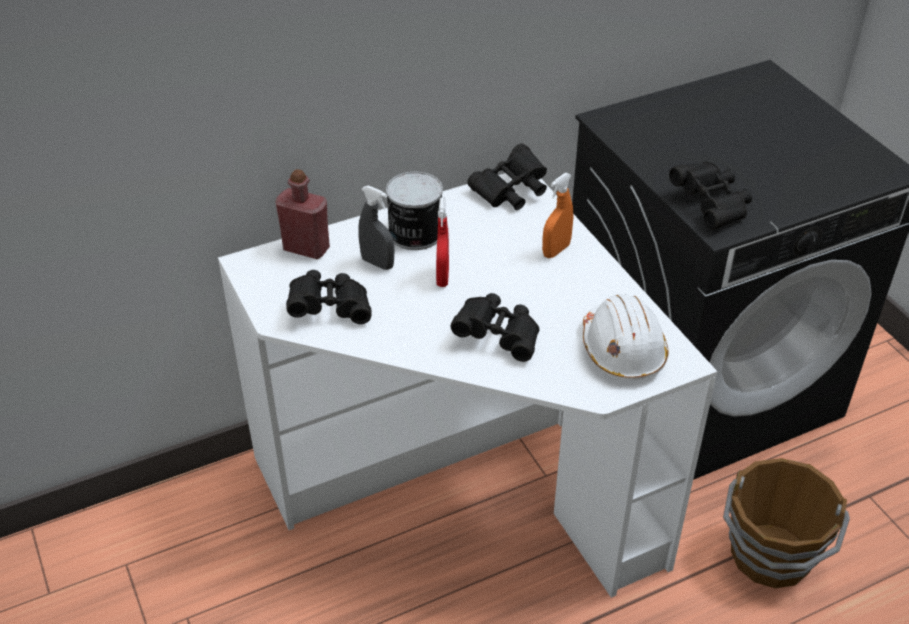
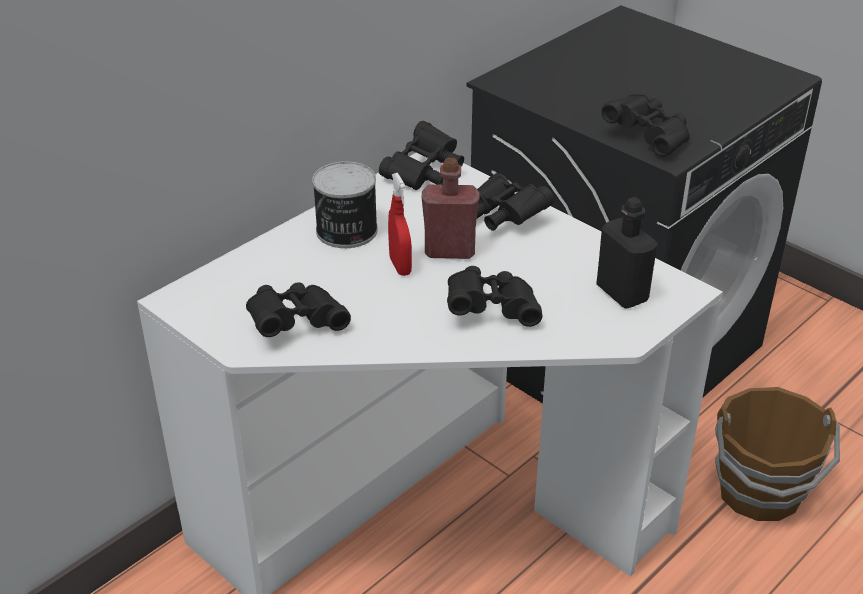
camera: 20 degrees left, 5 degrees down
red bottle [276,169,330,259] -> red bottle moved to [422,158,479,259]
grey spray bottle [358,185,394,270] -> none
orange spray bottle [542,173,574,258] -> black binoculars [477,173,554,231]
white hard hat [583,294,669,380] -> black bottle [596,197,658,308]

